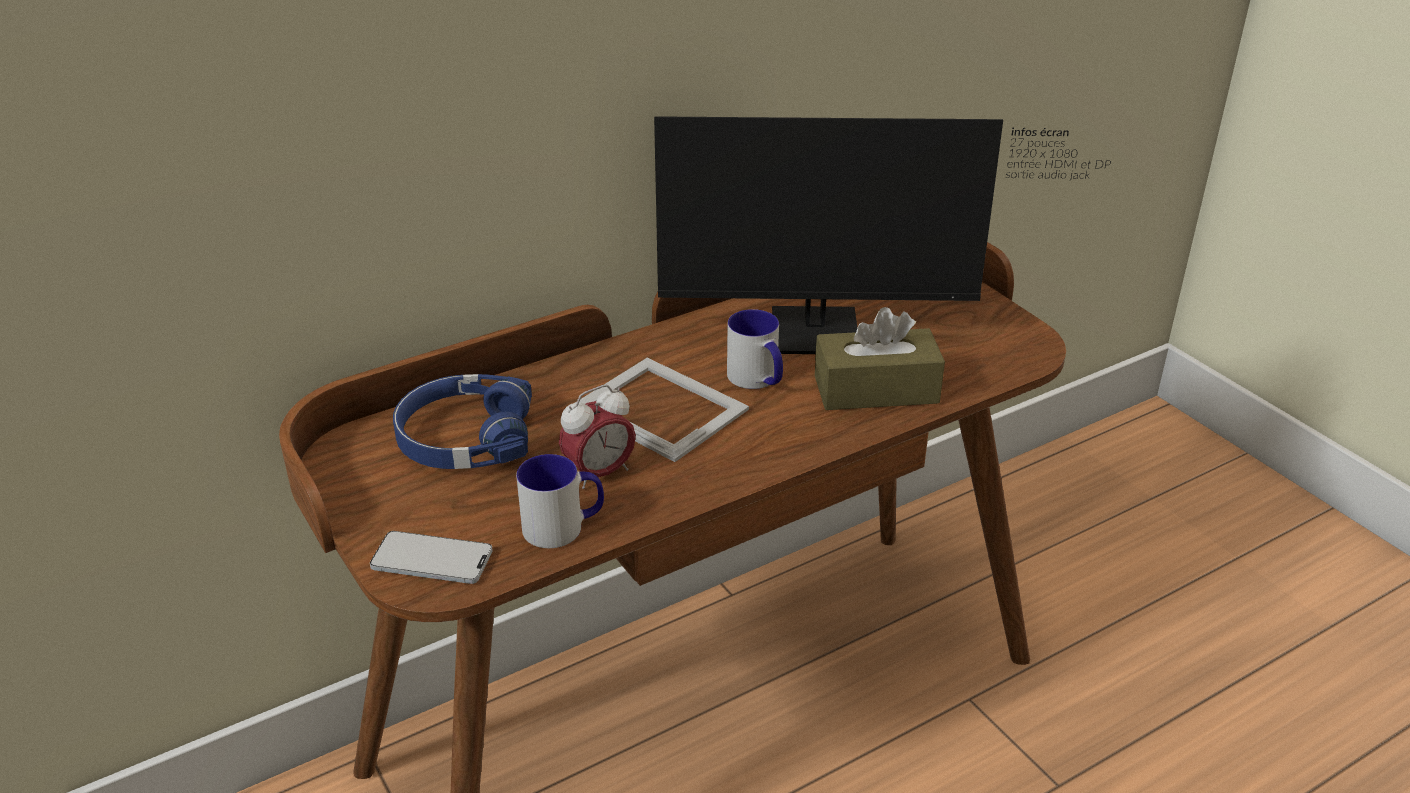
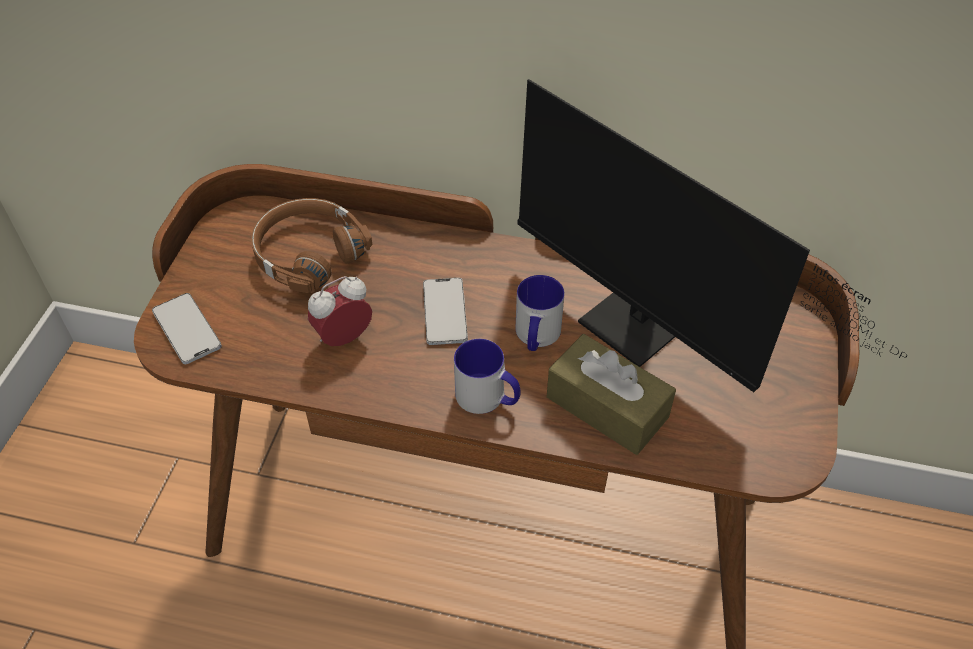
camera: 45 degrees right, 15 degrees up
blue headphones [393,374,532,469] -> brown headphones [251,198,372,293]
mug [516,454,604,548] -> mug moved to [454,339,520,414]
alarm clock [559,385,636,489] -> alarm clock turned 135 degrees clockwise [308,276,372,346]
picture frame [575,358,749,462] -> phone [423,278,468,345]

